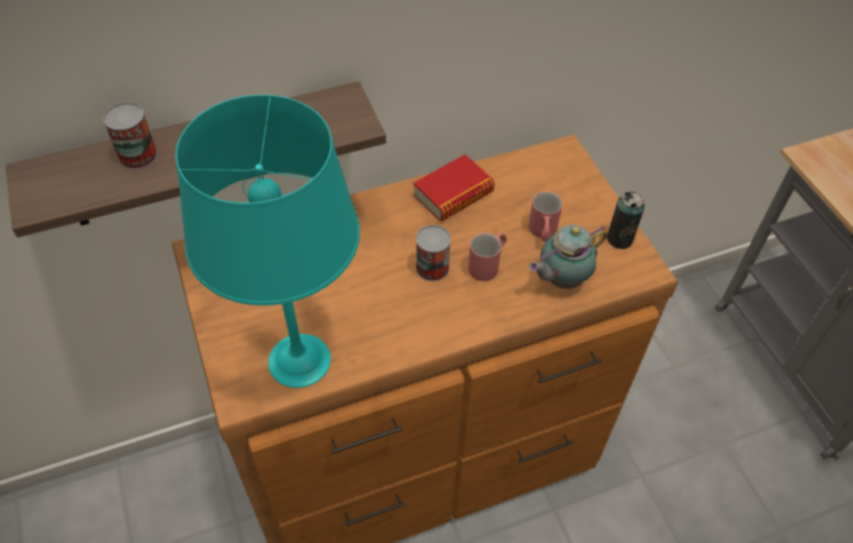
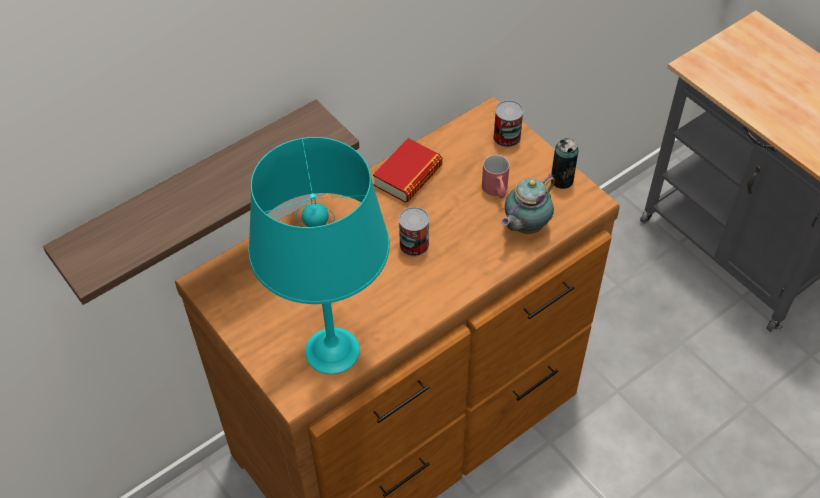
camera: 15 degrees left, 0 degrees up
can [103,102,158,169] -> can moved to [493,100,524,147]
red mug [468,232,507,281] -> none

